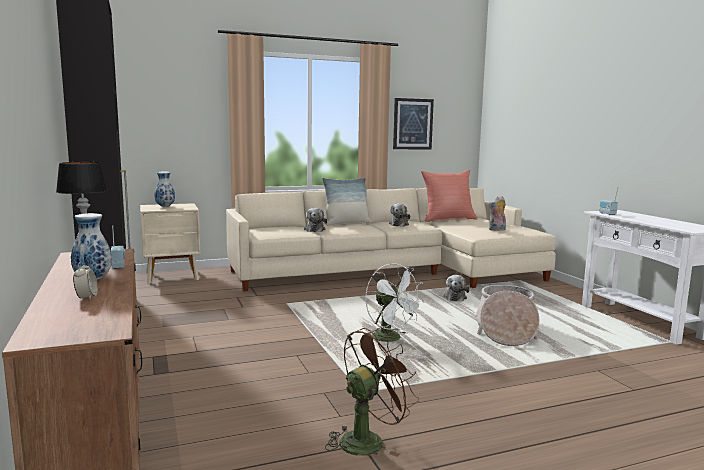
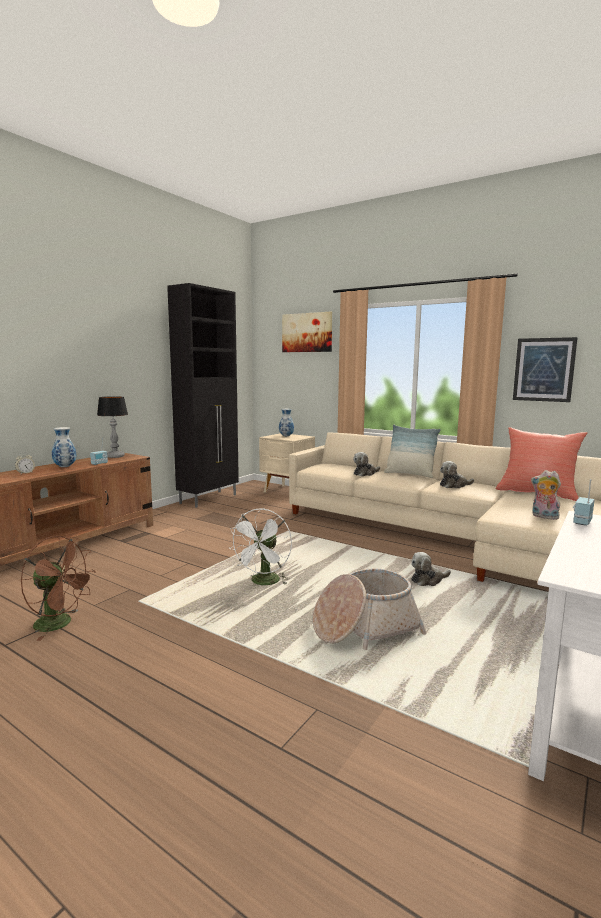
camera: 55 degrees right, 0 degrees up
none -> picture [282,312,332,352]

